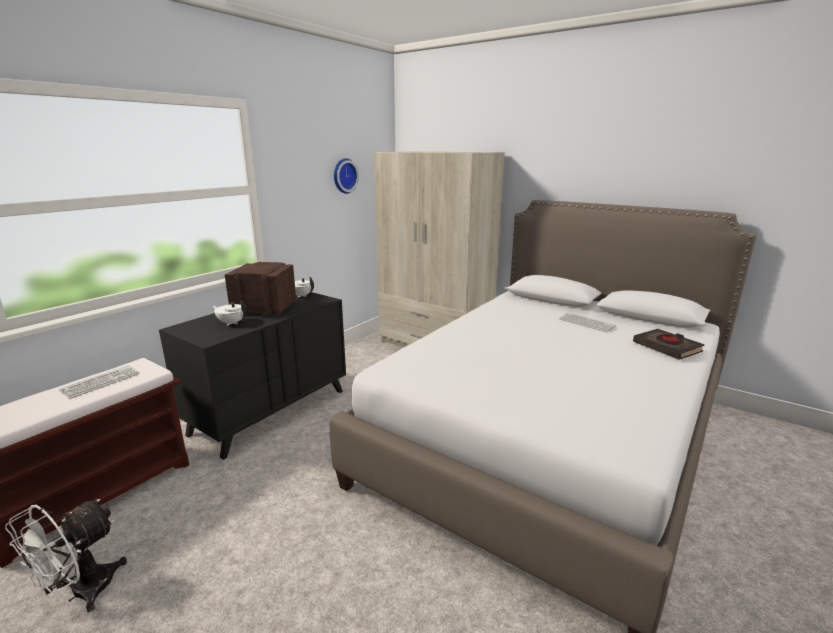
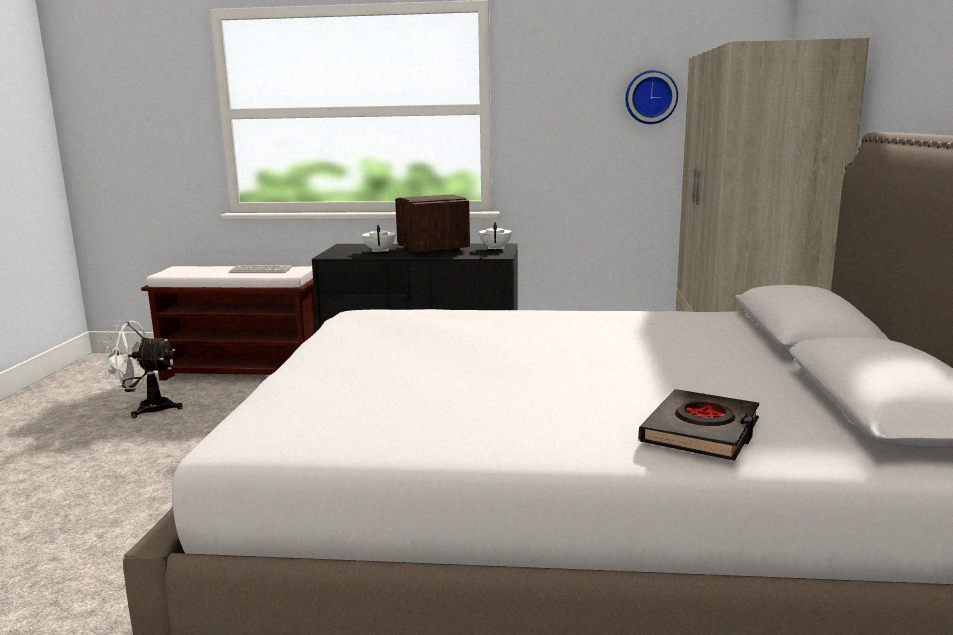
camera: 60 degrees right, 5 degrees down
keyboard [559,313,616,332] -> none

